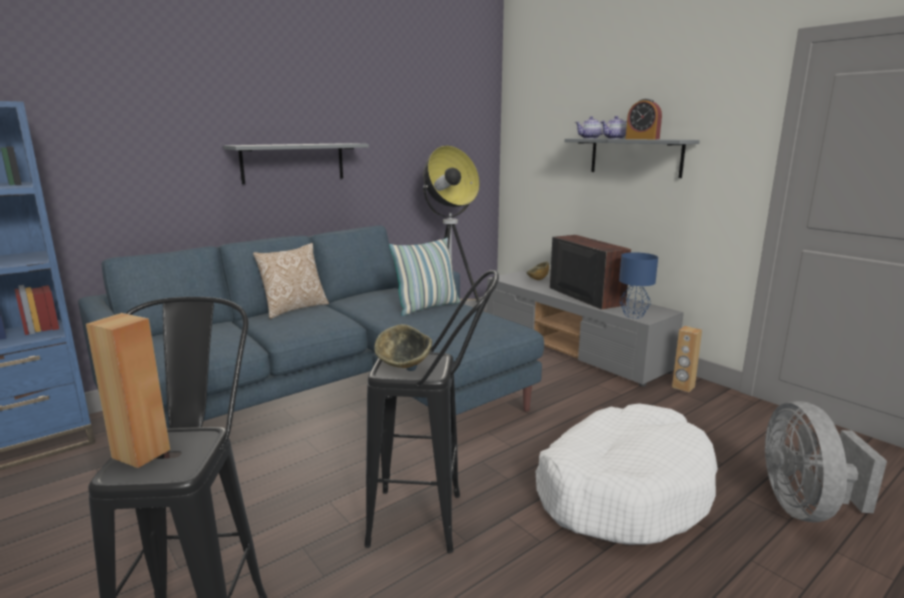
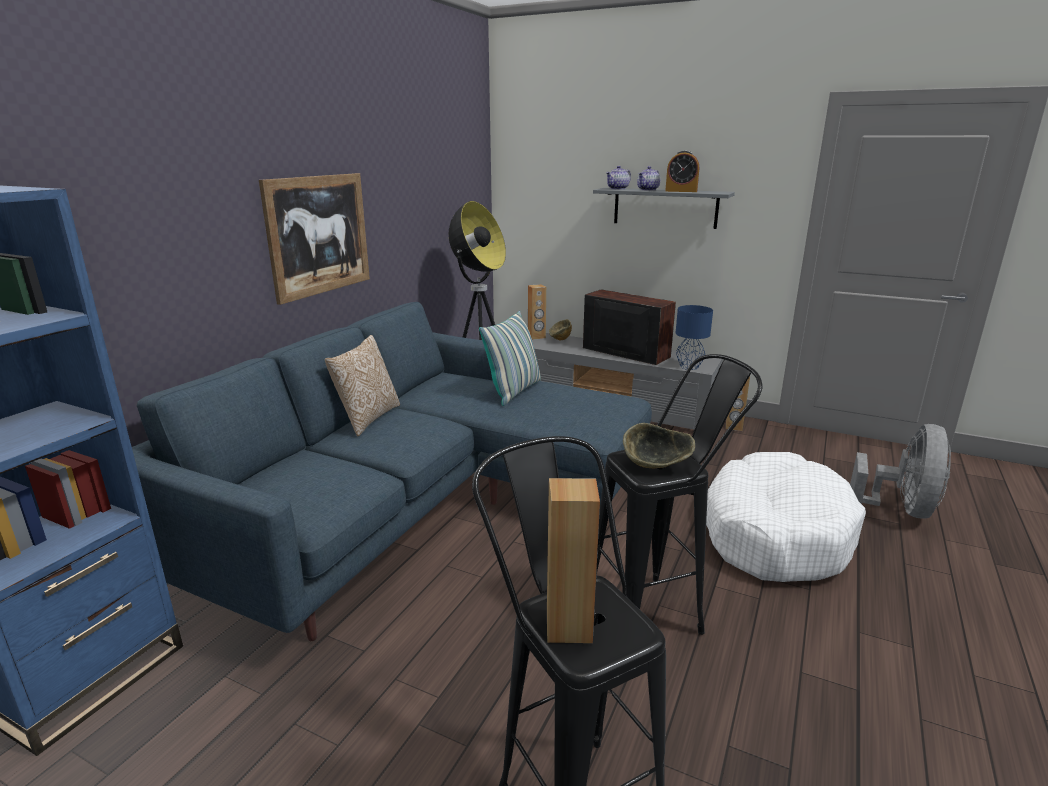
camera: 25 degrees left, 5 degrees up
grey shelf [223,143,369,184] -> picture [259,173,370,305]
grey fan [765,401,887,522] -> grey fan turned 135 degrees counterclockwise [850,424,951,518]
none -> brown speaker [528,284,546,340]

